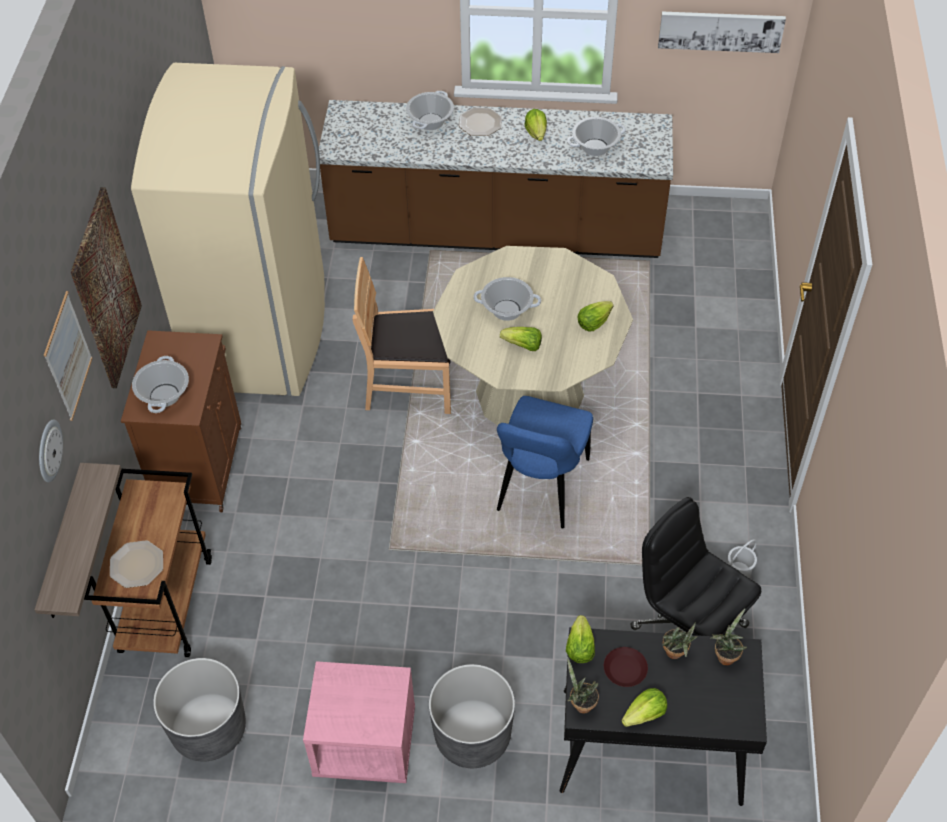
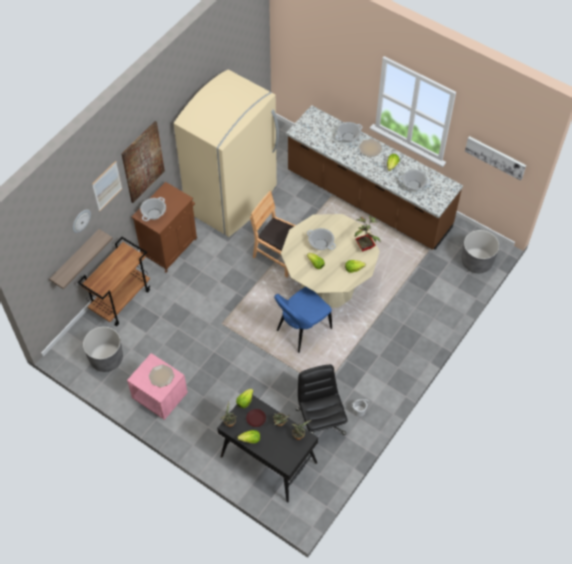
camera: 30 degrees right, 5 degrees up
plate [110,540,163,588] -> plate moved to [149,364,174,387]
grey planter [429,664,515,768] -> grey planter moved to [461,230,499,273]
none -> potted plant [355,216,381,251]

